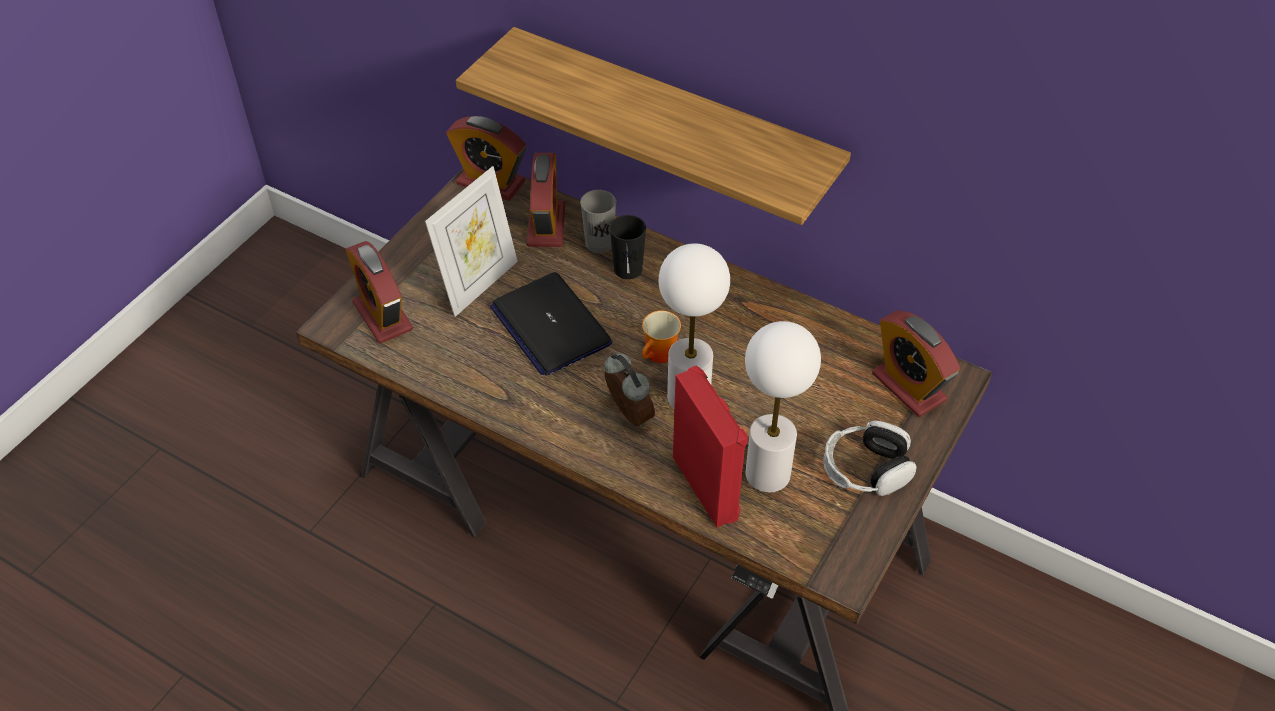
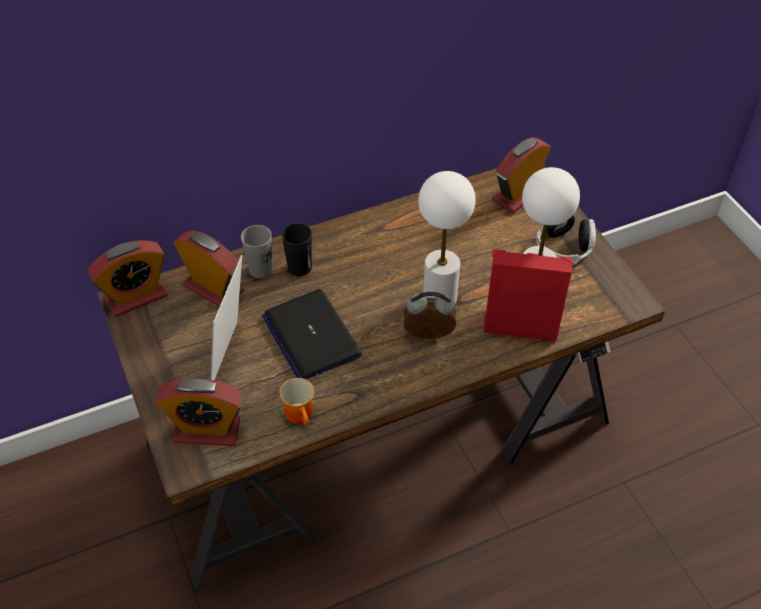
camera: 55 degrees left, 0 degrees up
picture frame [425,166,518,317] -> picture frame turned 150 degrees counterclockwise [211,255,242,380]
shelf [456,27,851,225] -> none
laptop [490,272,612,376] -> laptop turned 60 degrees clockwise [262,289,362,379]
mug [642,311,681,363] -> mug moved to [279,378,314,424]
alarm clock [872,311,960,417] -> alarm clock turned 135 degrees clockwise [492,138,551,213]

